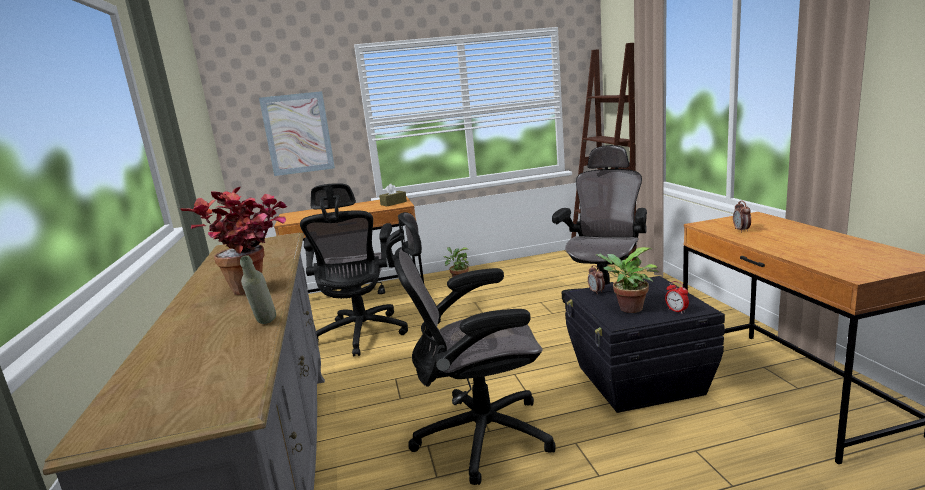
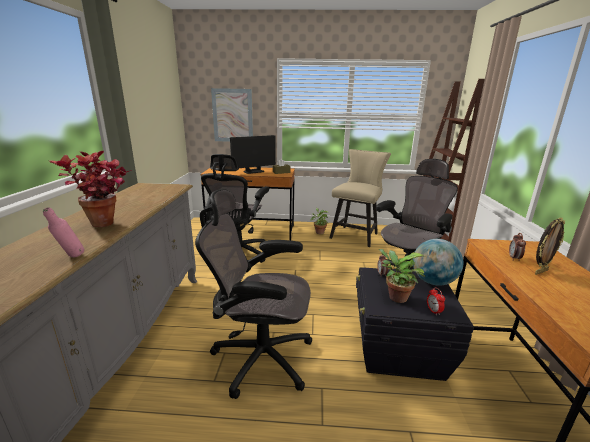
camera: 15 degrees right, 5 degrees up
grey bottle [240,255,276,324] -> pink bottle [43,207,84,258]
none -> monitor [230,135,276,174]
none -> beige chair [330,149,391,247]
none -> globe [413,239,463,286]
none -> picture frame [535,218,565,275]

